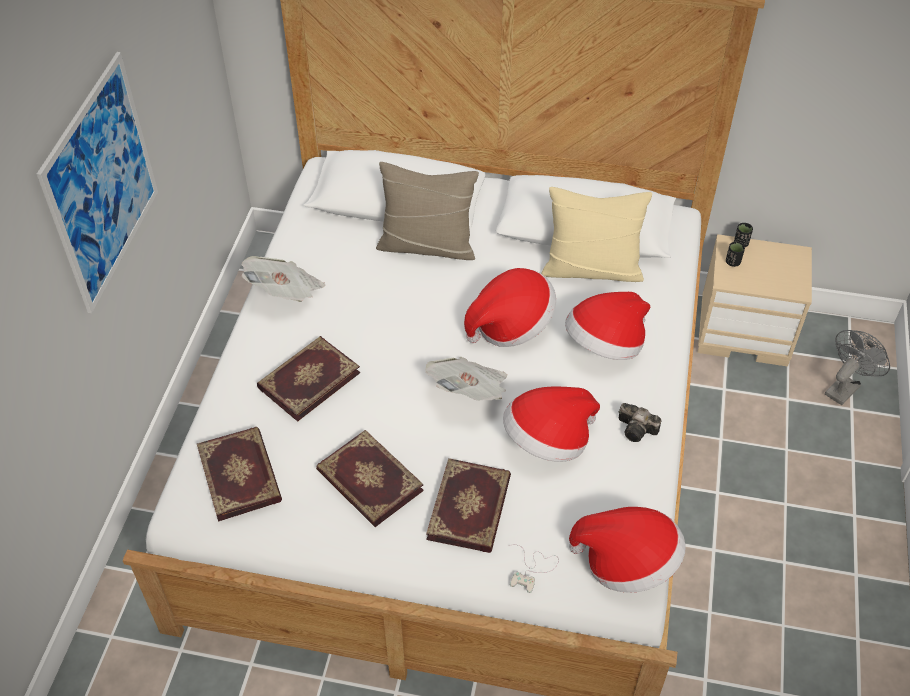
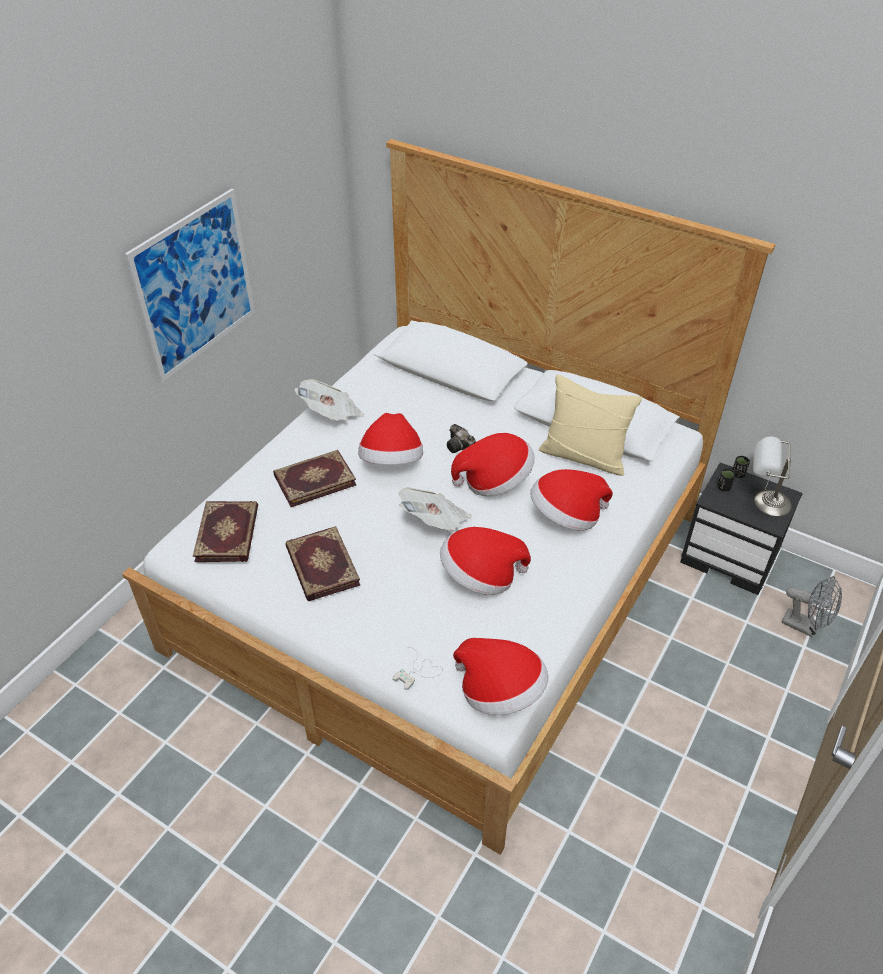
camera: 20 degrees right, 5 degrees down
beige pillow [376,162,479,260] -> none
book [426,458,511,553] -> none
camera [619,403,662,442] -> camera moved to [447,424,476,453]
beige nightstand [697,234,812,367] -> black nightstand [680,462,803,595]
grey fan [825,330,890,405] -> grey fan turned 60 degrees clockwise [781,576,842,637]
none -> hat [358,413,423,465]
none -> white table lamp [753,437,792,516]

